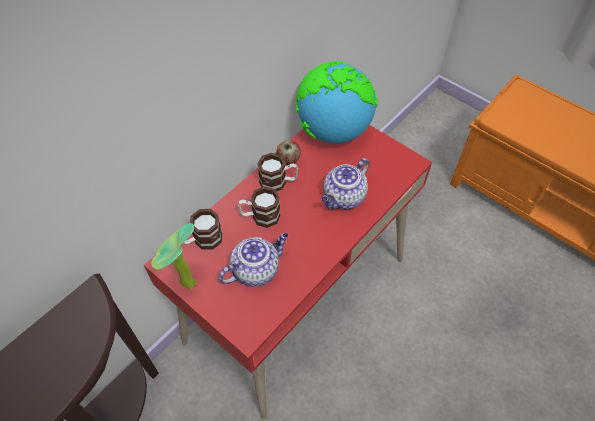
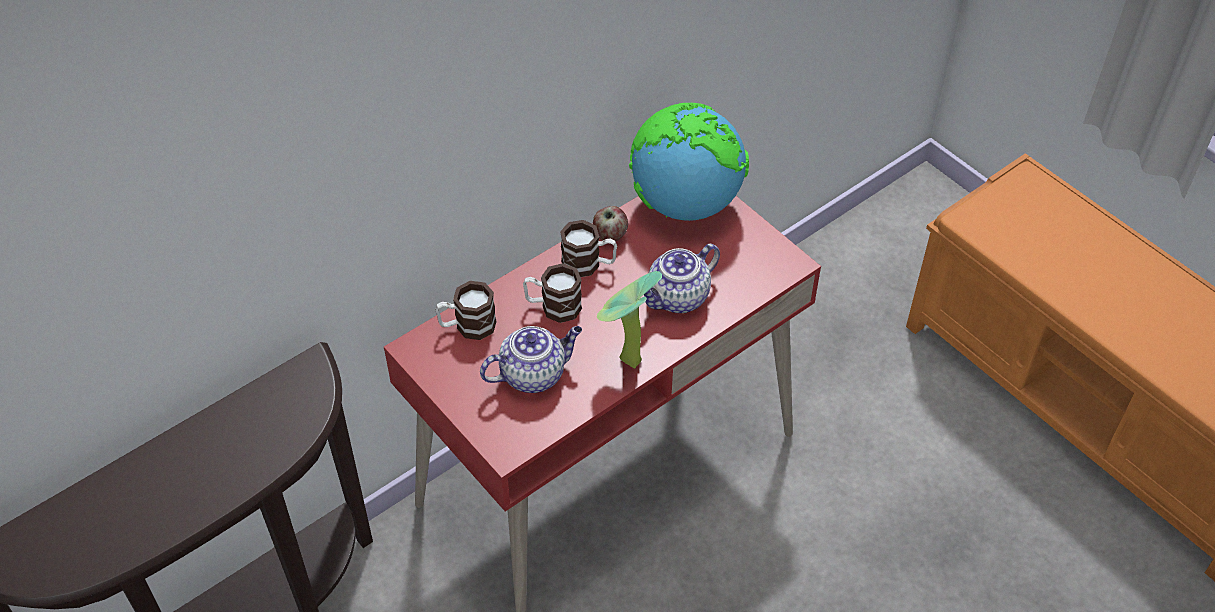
camera: 10 degrees right, 5 degrees down
potted plant [151,223,196,290] -> potted plant moved to [597,271,662,368]

